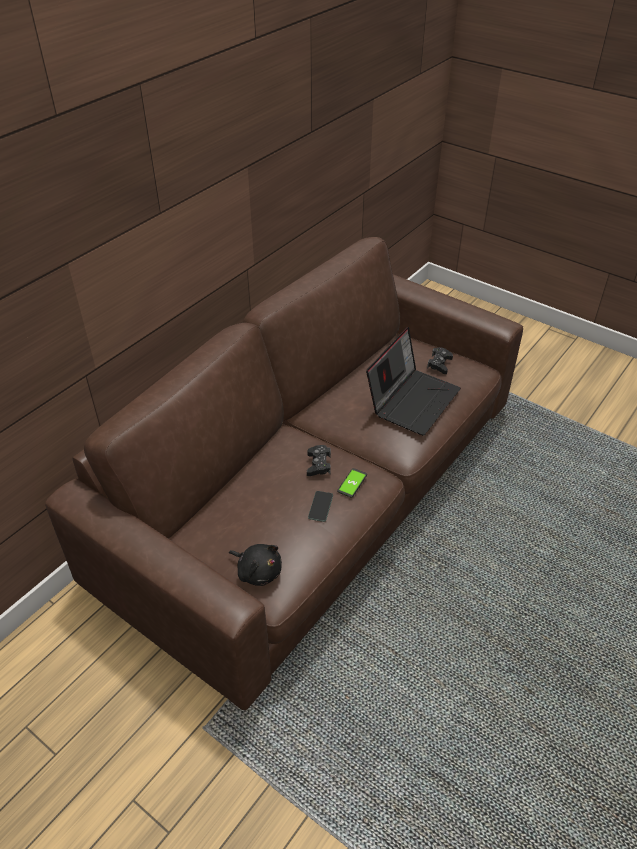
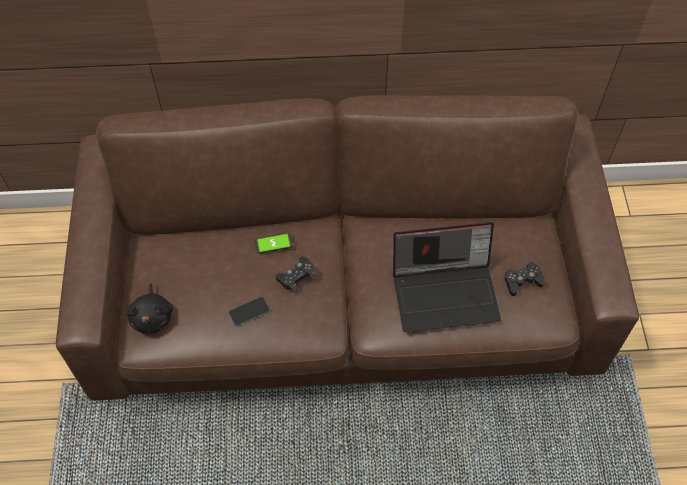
camera: 50 degrees right, 15 degrees up
phone [337,468,367,498] -> phone moved to [255,233,293,254]

